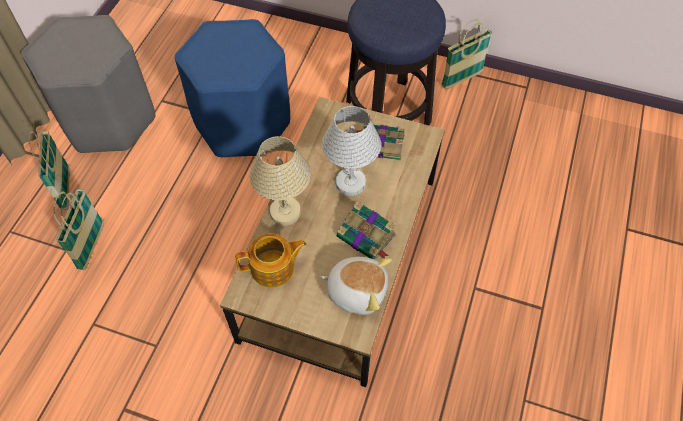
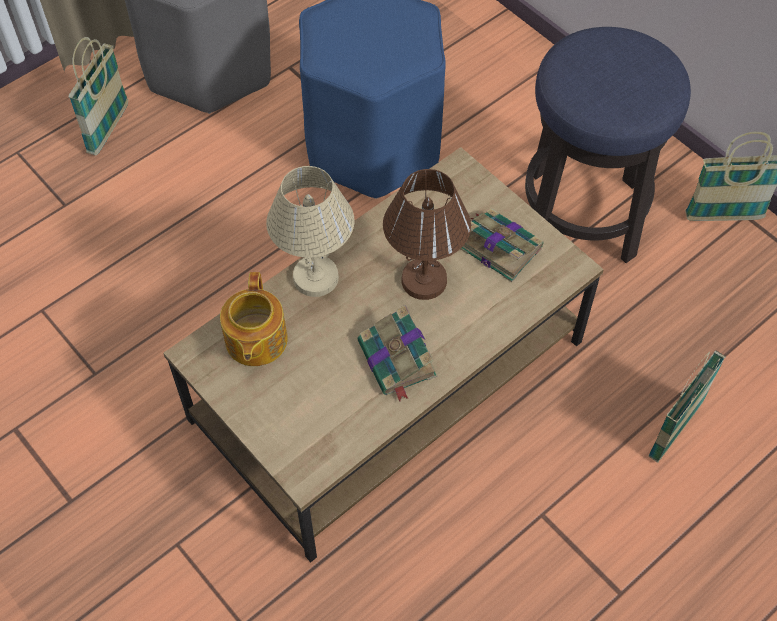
camera: 30 degrees right, 0 degrees up
basket [54,189,104,270] -> basket moved to [648,351,726,463]
teapot [235,233,306,288] -> teapot turned 75 degrees clockwise [220,272,288,366]
plush toy [320,257,392,315] -> none
white table lamp [322,106,381,196] -> brown table lamp [383,169,471,300]

